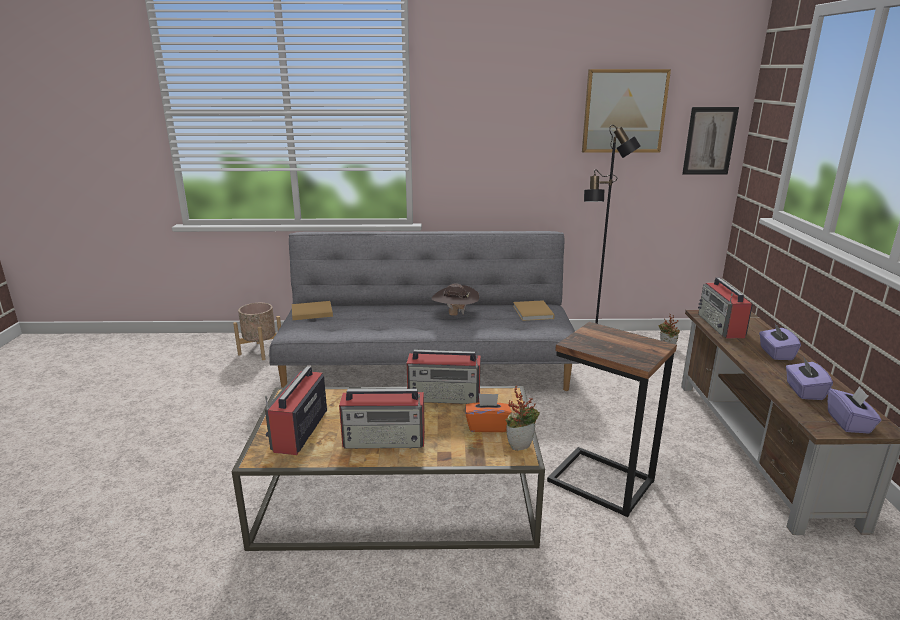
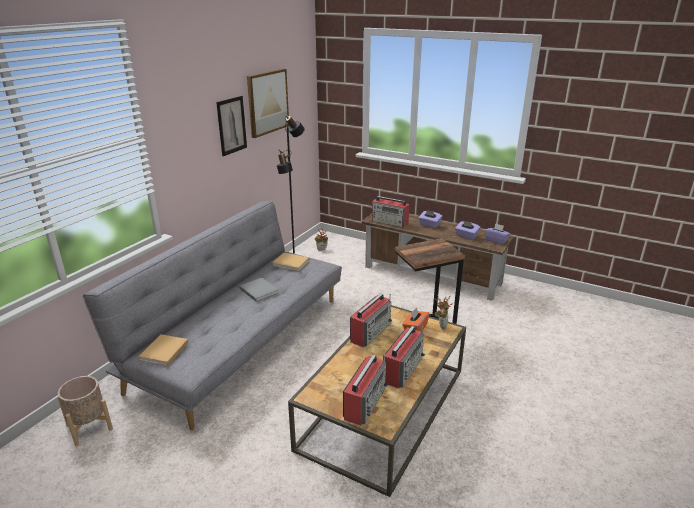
camera: 60 degrees left, 5 degrees up
radio [265,366,327,455] -> radio turned 105 degrees counterclockwise [343,354,388,425]
brown hat [431,283,479,316] -> grey book [239,278,279,302]
picture [682,107,739,175] -> picture moved to [216,96,247,156]

